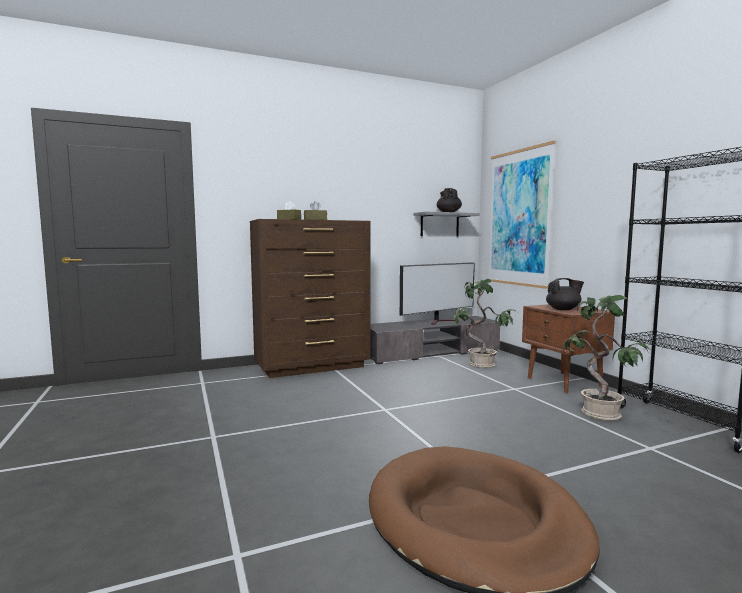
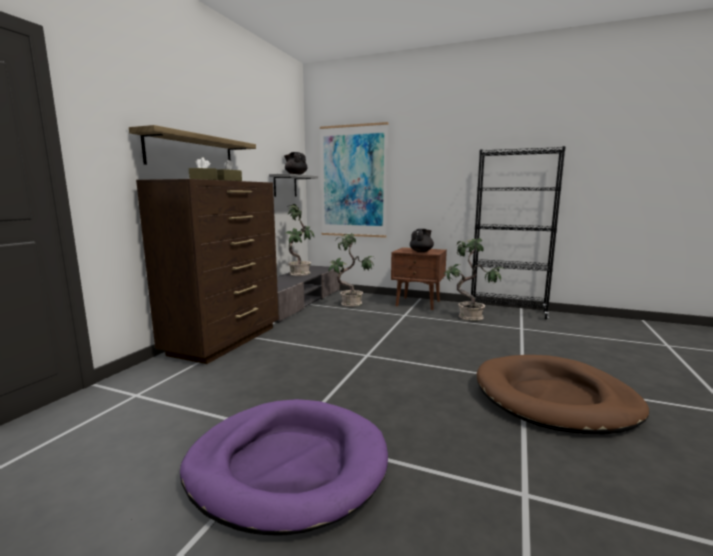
camera: 45 degrees left, 5 degrees up
television [400,262,475,325] -> potted plant [284,204,314,276]
none -> shelf [129,125,256,165]
none -> purple dog bed [180,399,388,536]

